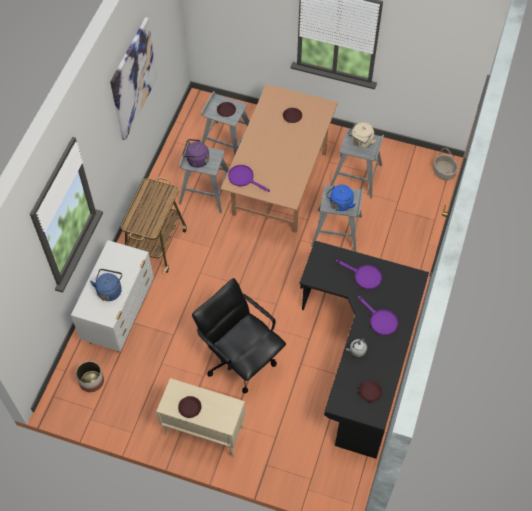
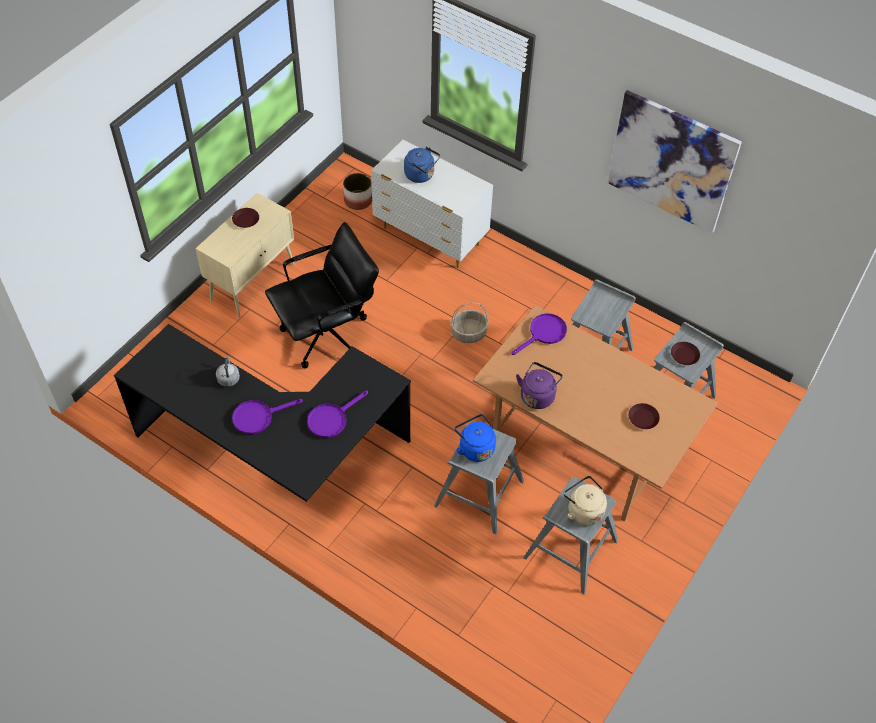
camera: 105 degrees right, 5 degrees down
cart [121,177,187,273] -> none
purple kettle [182,139,209,168] -> purple kettle moved to [516,362,563,409]
brown plate [359,380,382,402] -> none
basket [433,148,458,180] -> basket moved to [451,303,488,343]

